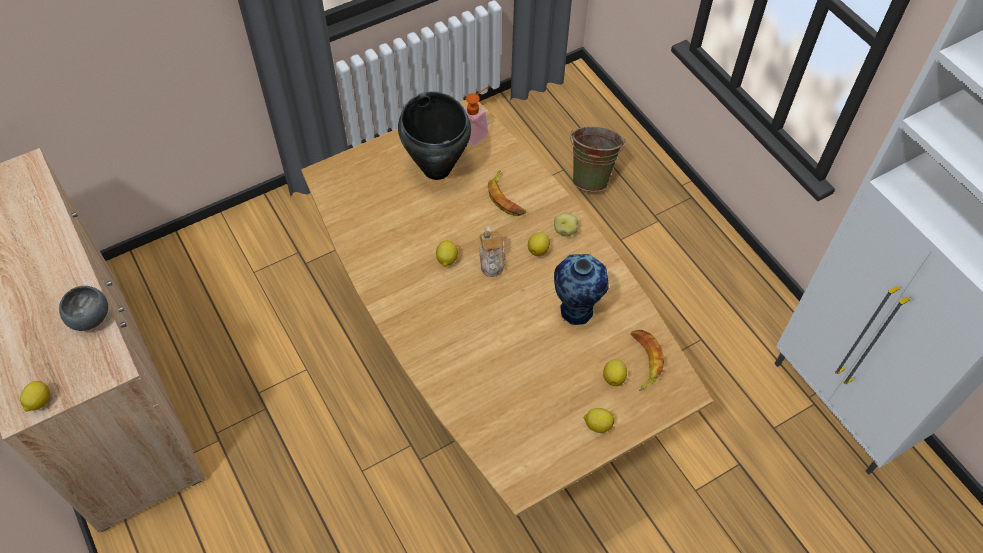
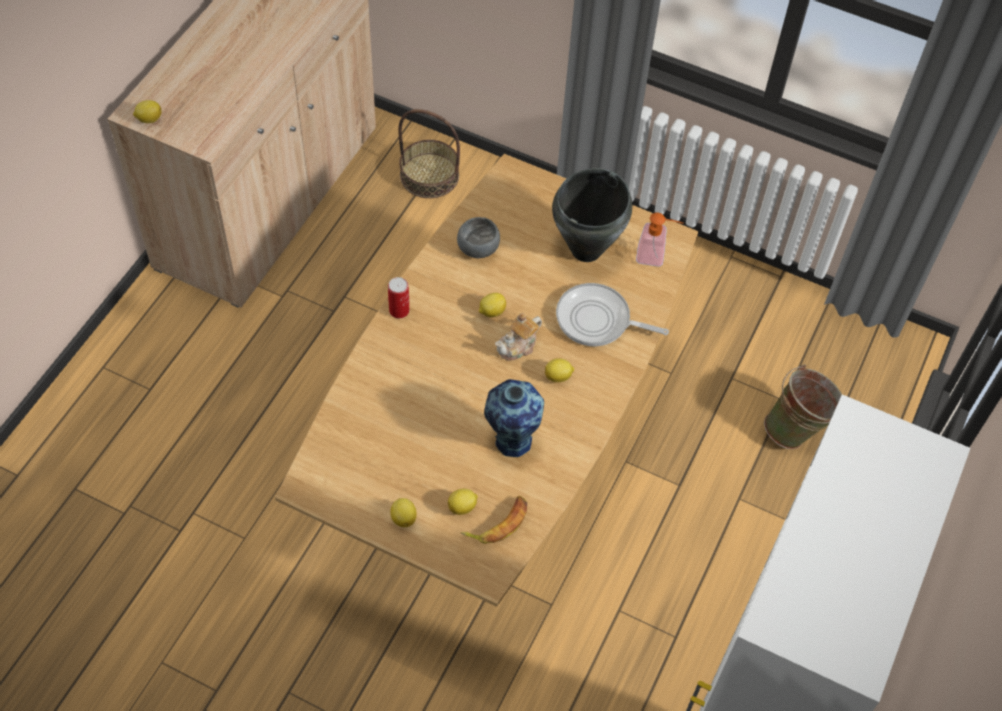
camera: 55 degrees right, 0 degrees up
grey bowl [59,286,108,331] -> grey bowl moved to [457,217,500,258]
banana [488,170,526,216] -> frying pan [556,283,669,346]
potato [554,213,578,237] -> none
none -> can [388,277,409,318]
none -> basket [398,109,460,198]

